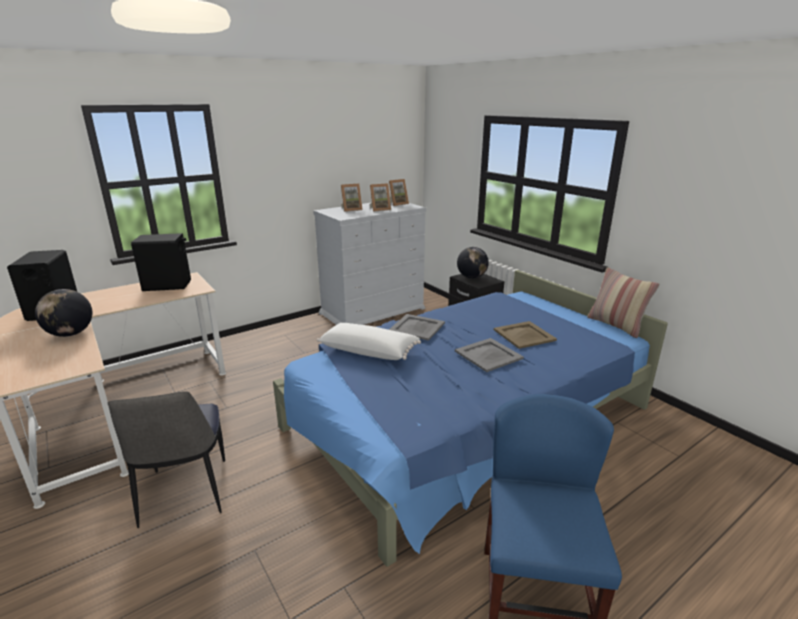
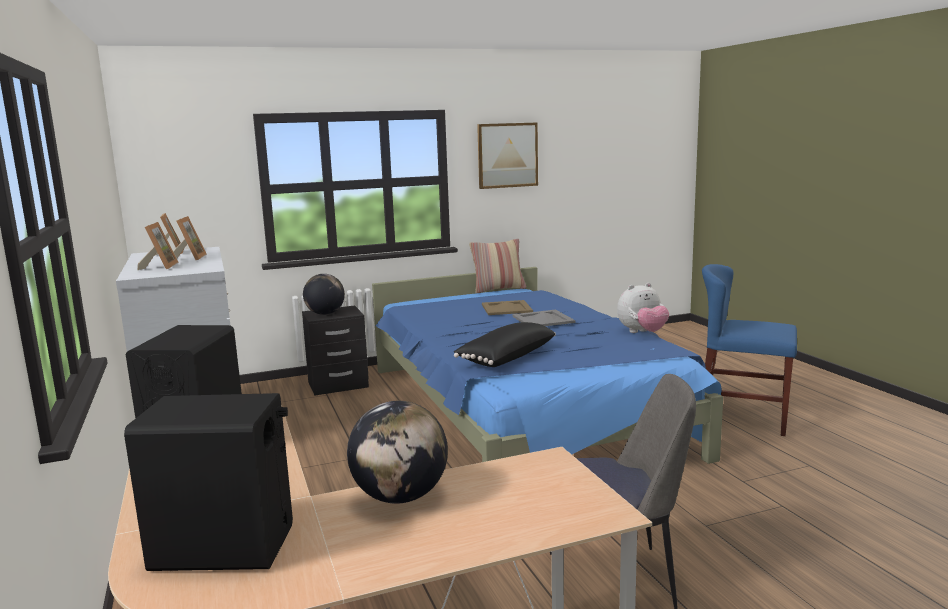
camera: 75 degrees left, 10 degrees down
white pillow [317,323,421,360] -> black pillow [454,322,556,367]
grey tray [389,314,445,341] -> none
none -> picture [477,123,538,189]
none -> plush toy [617,283,669,333]

